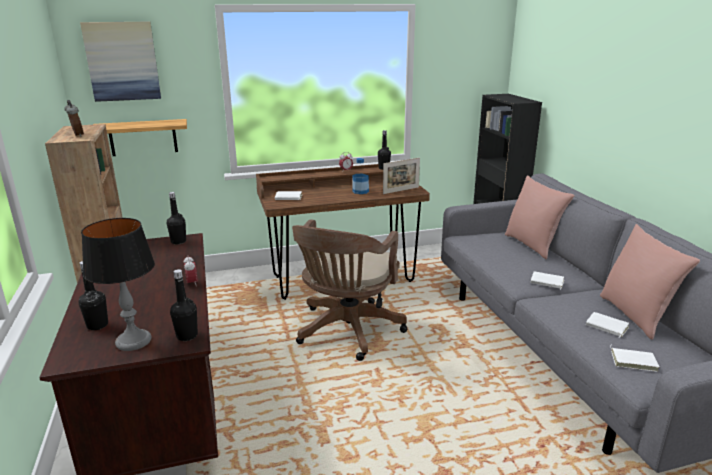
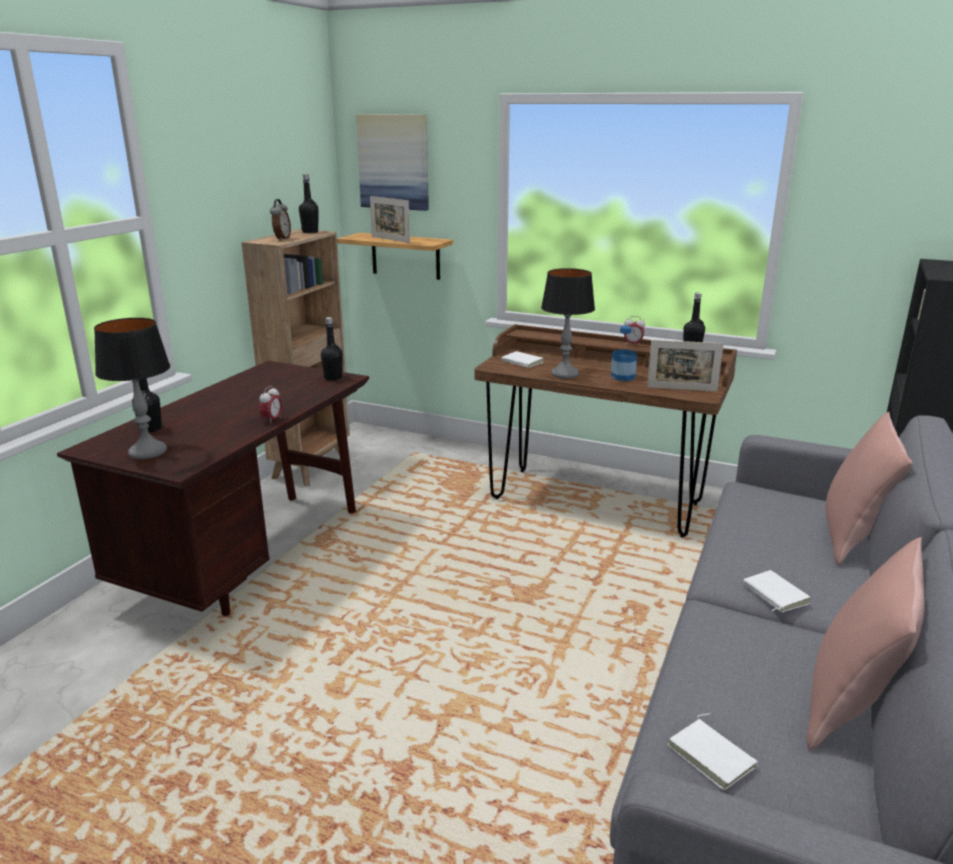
camera: 40 degrees right, 0 degrees up
black bottle [170,269,198,341] -> black bottle moved to [299,174,318,233]
brown office chair [292,219,407,361] -> none
white book [586,312,629,338] -> none
none -> picture frame [370,196,410,243]
none -> table lamp [541,268,595,379]

